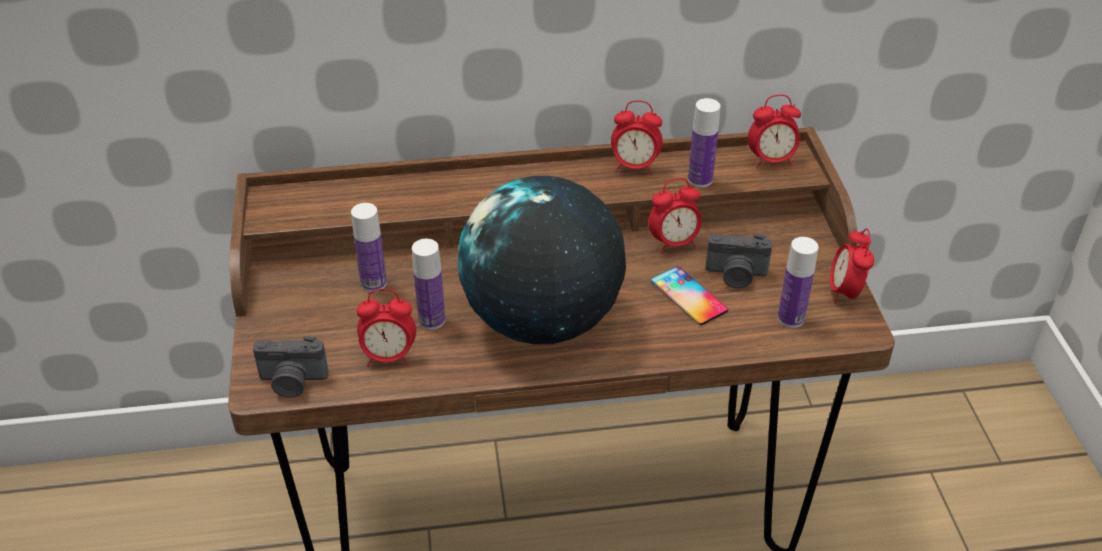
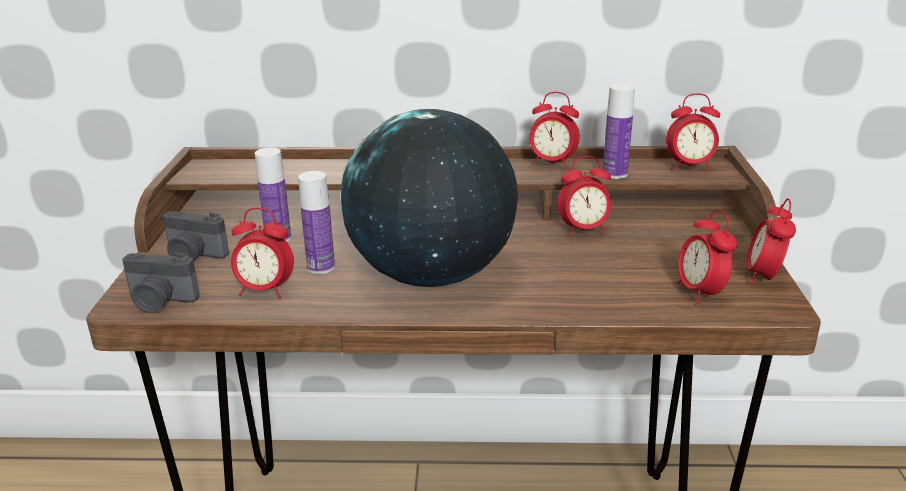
camera: 10 degrees right, 15 degrees down
phone [651,266,728,325] -> none
camera [706,234,772,288] -> camera moved to [163,211,229,261]
bottle [778,237,819,328] -> alarm clock [677,210,737,304]

